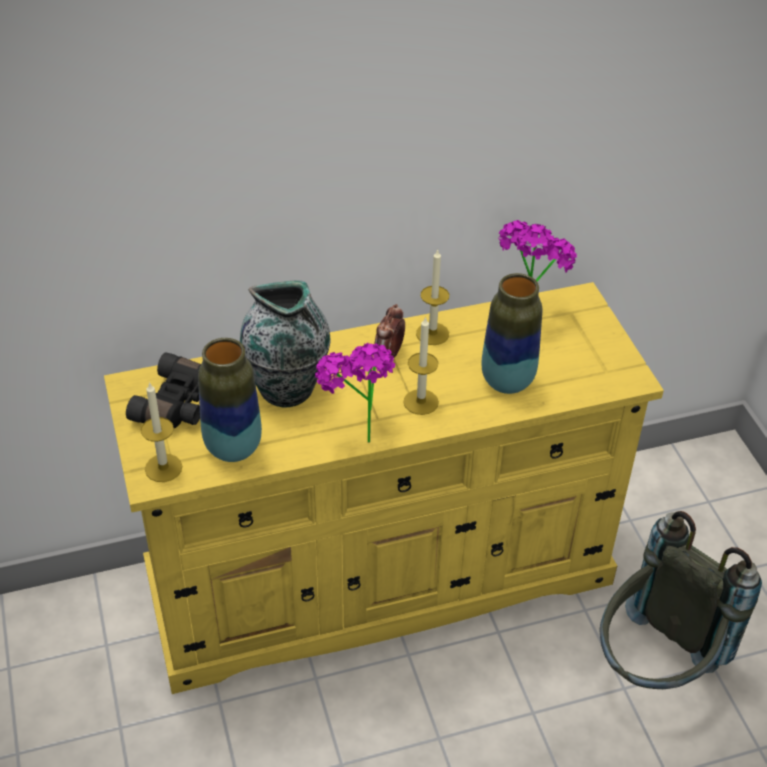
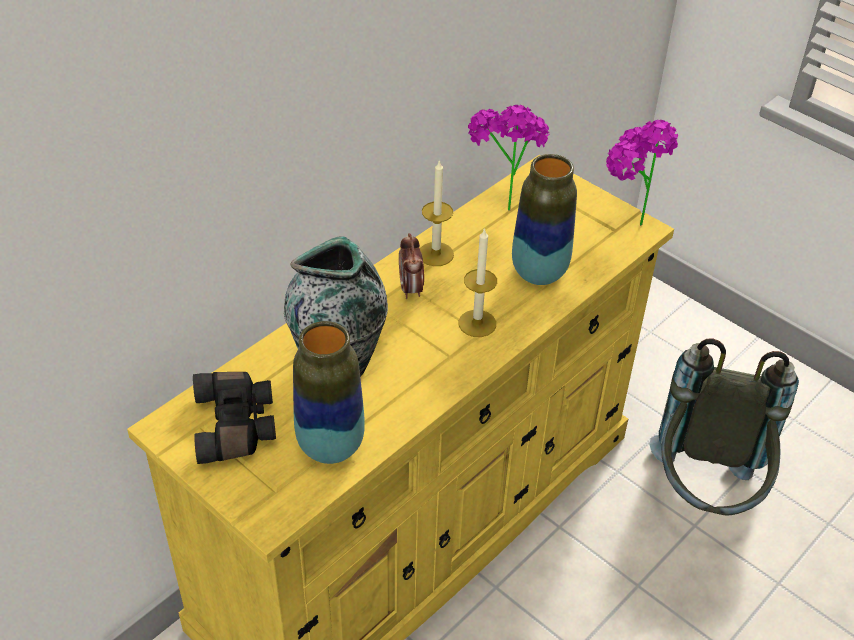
camera: 30 degrees left, 0 degrees up
candle [141,382,182,482] -> none
potted plant [315,343,395,443] -> potted plant moved to [606,120,678,226]

